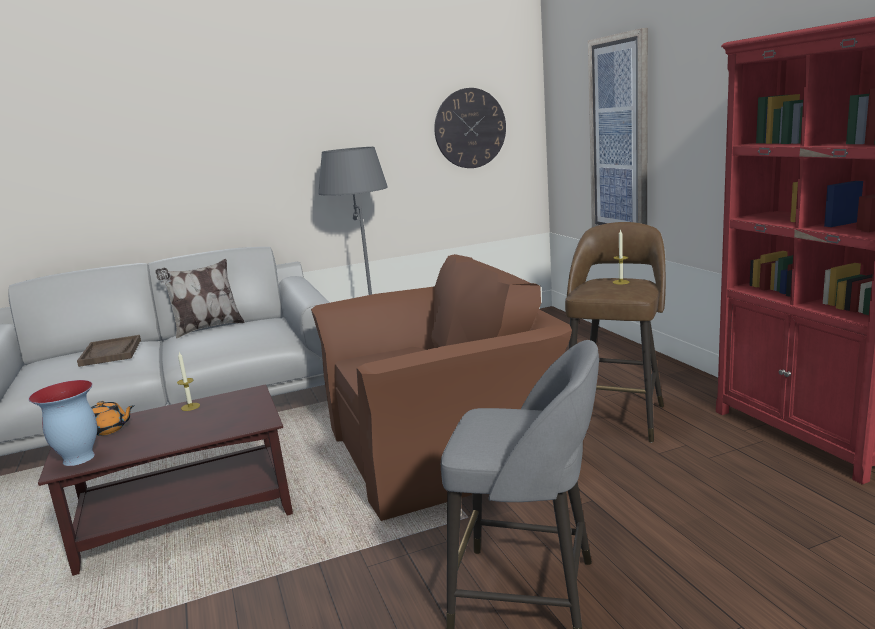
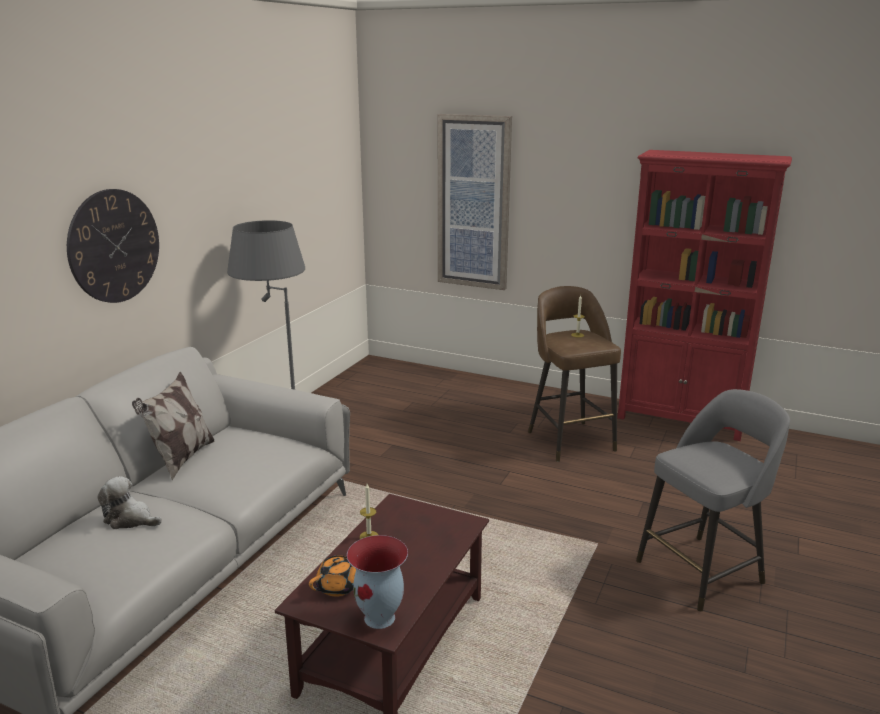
camera: 45 degrees left, 5 degrees up
brown tray [77,335,141,367] -> plush toy [98,476,162,529]
brown armchair [311,254,572,521] -> none
wall clock [434,88,506,168] -> wall clock moved to [67,189,159,303]

